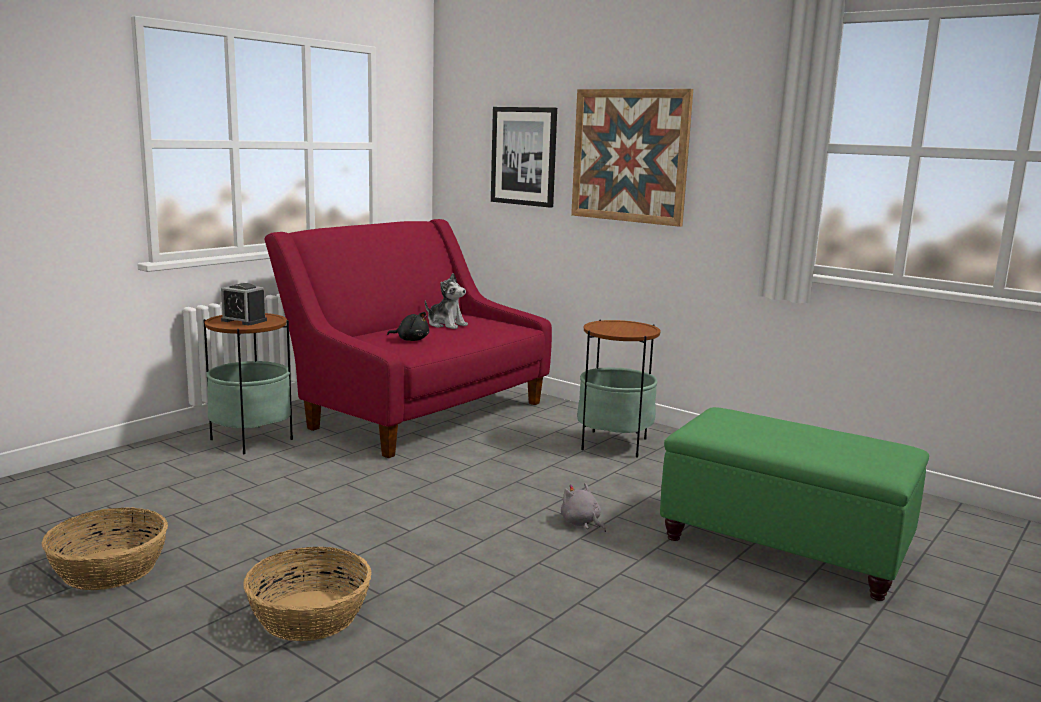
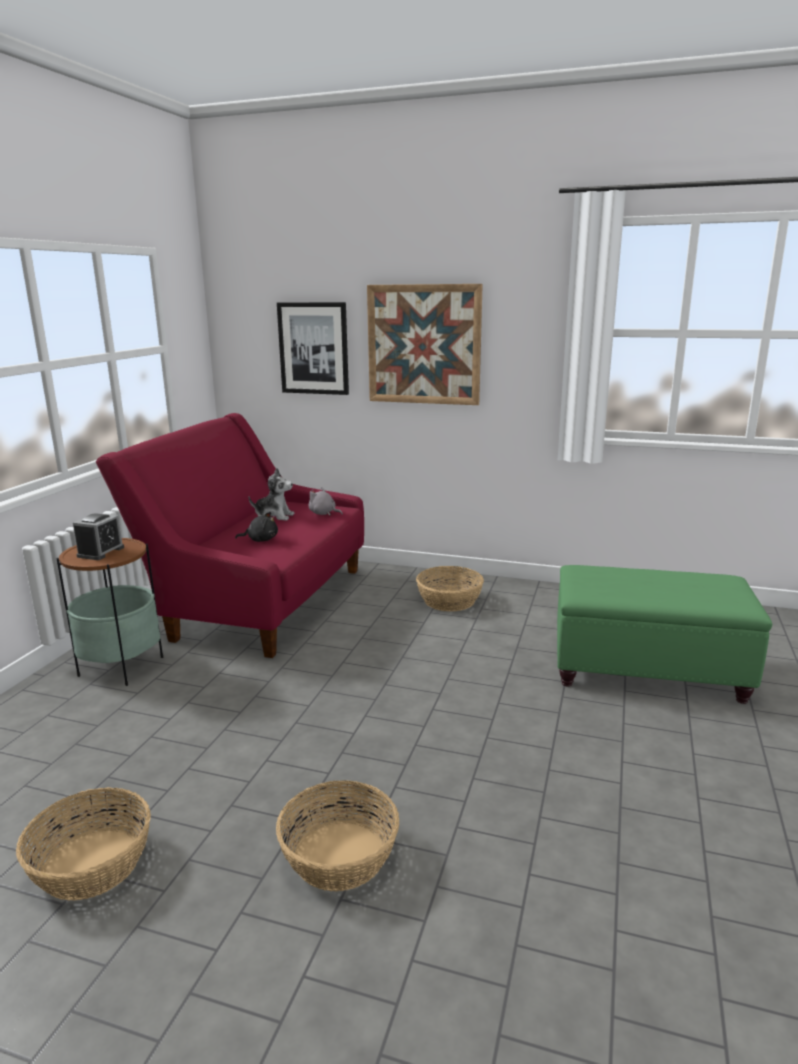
camera: 20 degrees left, 5 degrees up
alarm clock [221,283,267,325] -> alarm clock turned 75 degrees counterclockwise [73,513,124,560]
grey plush toy [561,483,606,532] -> grey plush toy moved to [309,487,343,516]
side table [577,320,661,457] -> basket [416,566,484,612]

